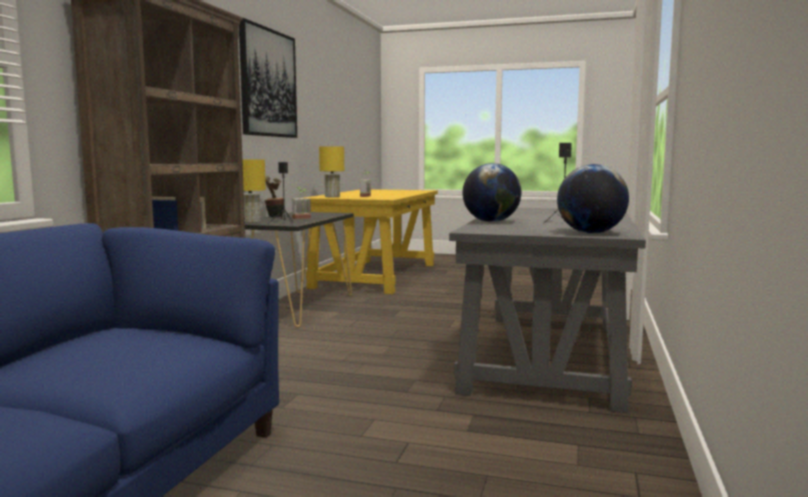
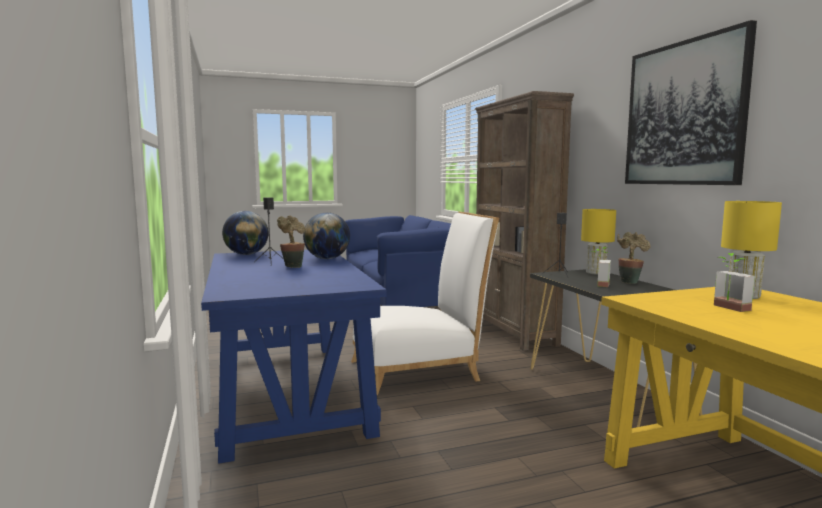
camera: 145 degrees right, 0 degrees up
grey desk [449,208,646,413] -> blue desk [201,250,387,464]
none -> potted plant [277,215,305,268]
none -> white chair [351,211,499,395]

